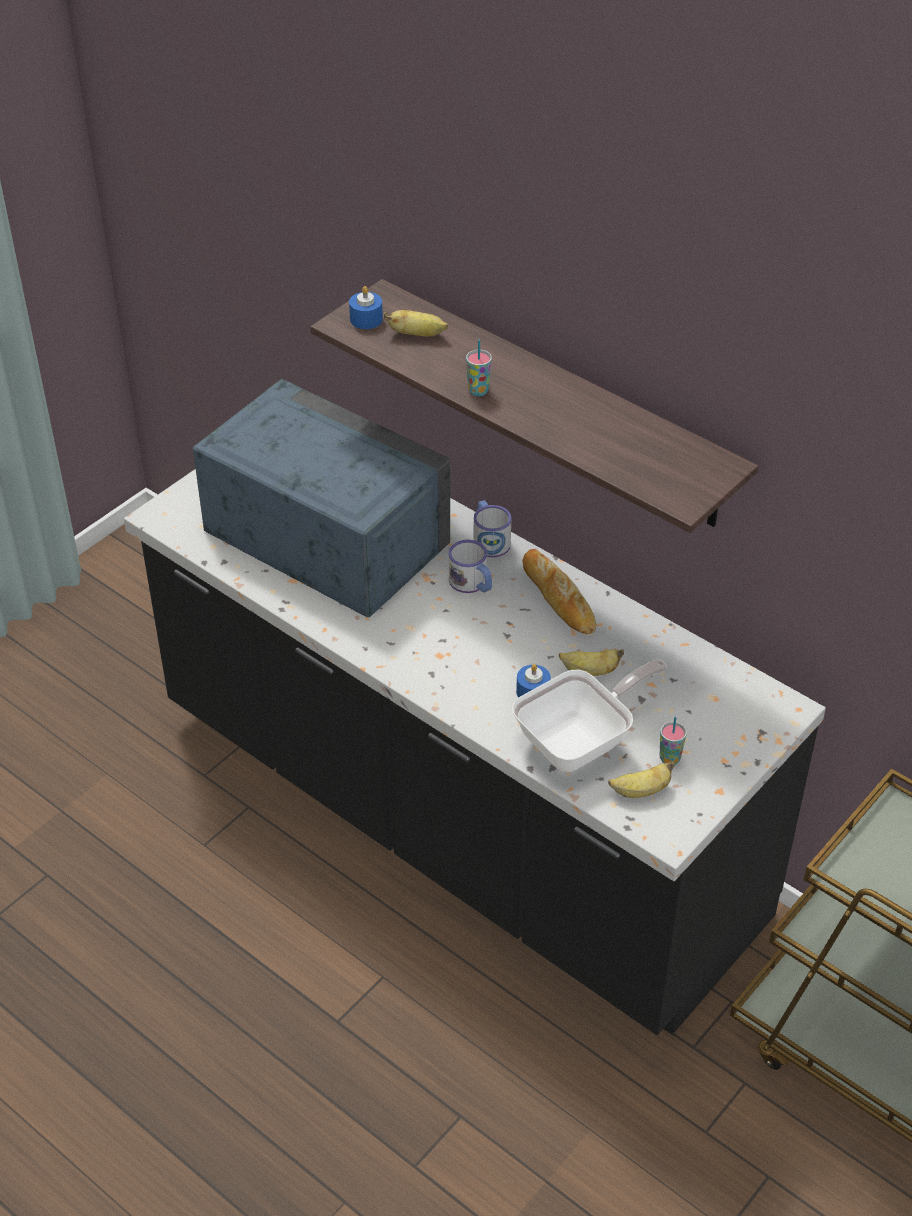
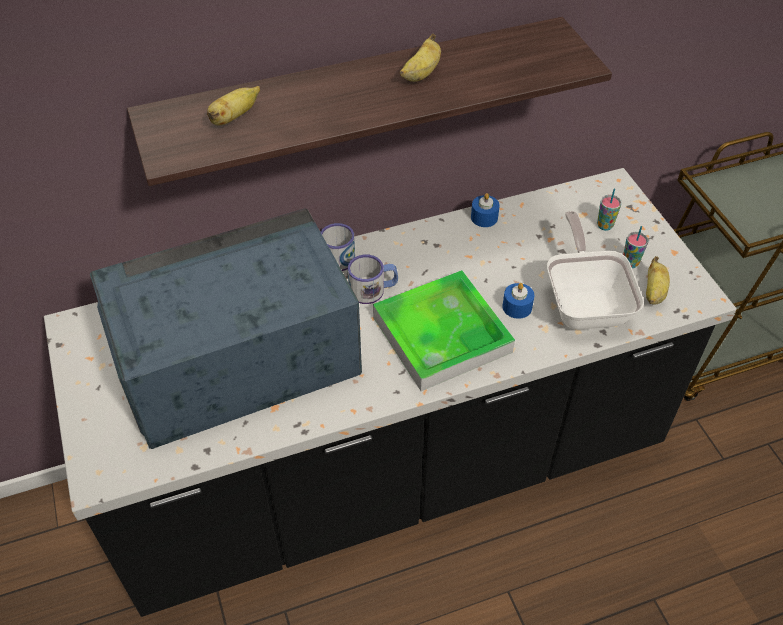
camera: 60 degrees left, 5 degrees up
blue candle [349,286,383,329] -> blue candle moved to [471,193,500,227]
cup [466,340,492,396] -> cup moved to [597,188,622,231]
bread [523,549,596,634] -> none
banana [559,649,624,676] -> banana moved to [400,34,441,82]
none -> tray [373,270,515,391]

